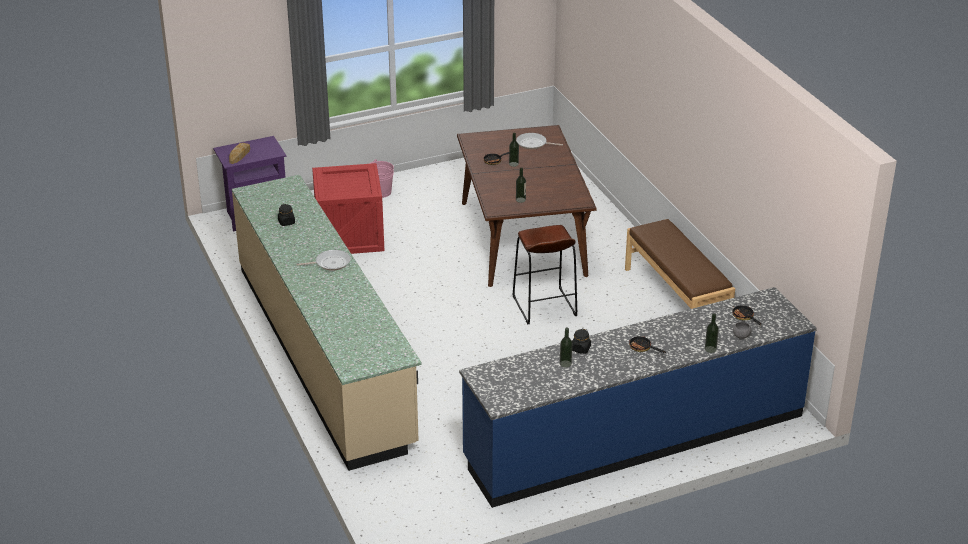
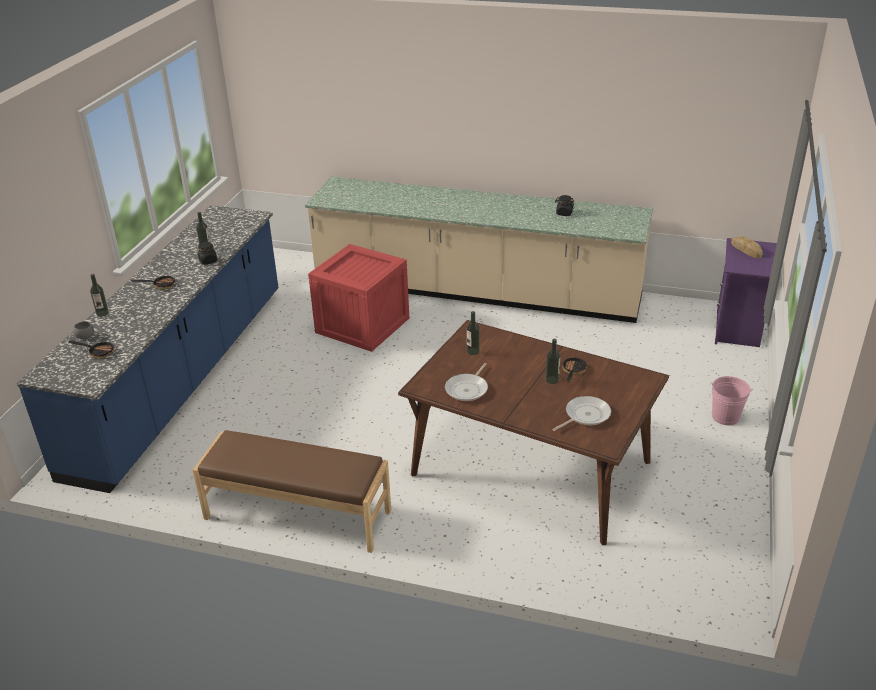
camera: 130 degrees right, 0 degrees up
frying pan [297,250,351,271] -> frying pan moved to [445,363,488,401]
crate [312,163,385,254] -> crate moved to [308,244,409,352]
brown stool [513,225,577,324] -> none

